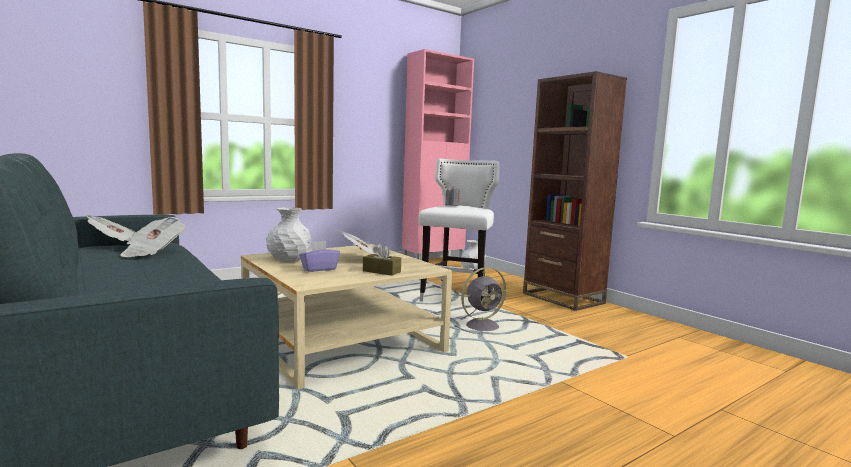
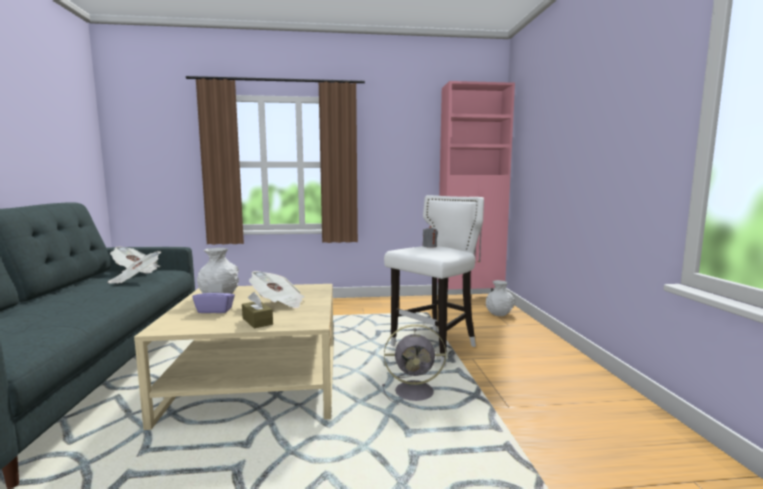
camera: 30 degrees right, 0 degrees up
brown bookcase [523,71,627,311] -> none

